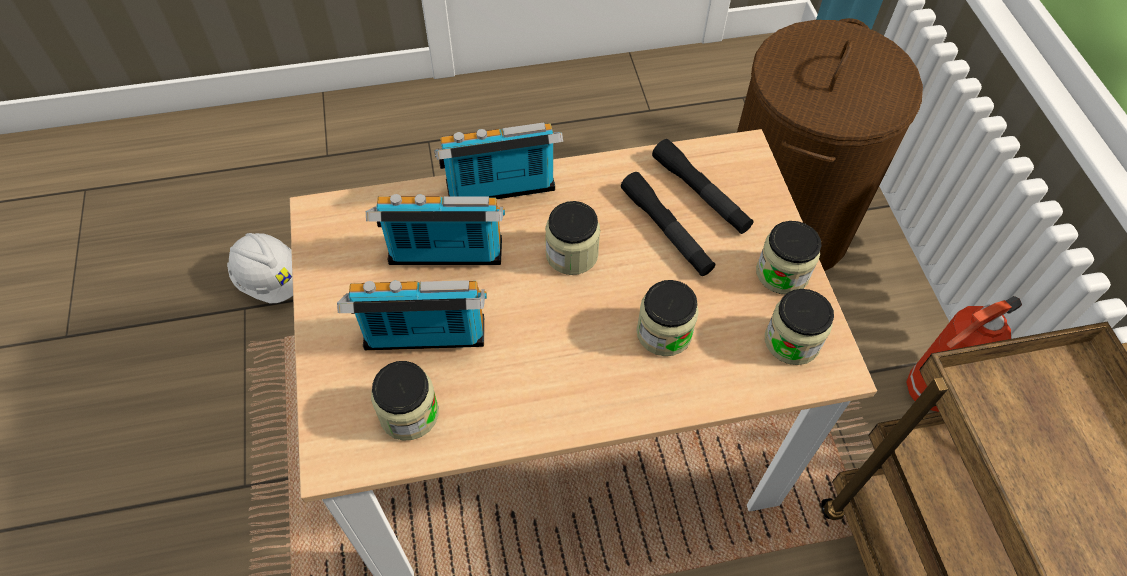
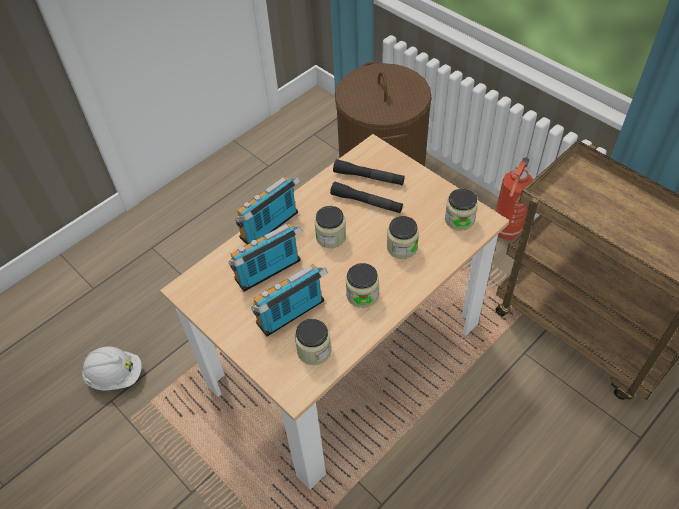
camera: 30 degrees left, 5 degrees down
jar [756,221,822,294] -> jar moved to [346,263,379,308]

